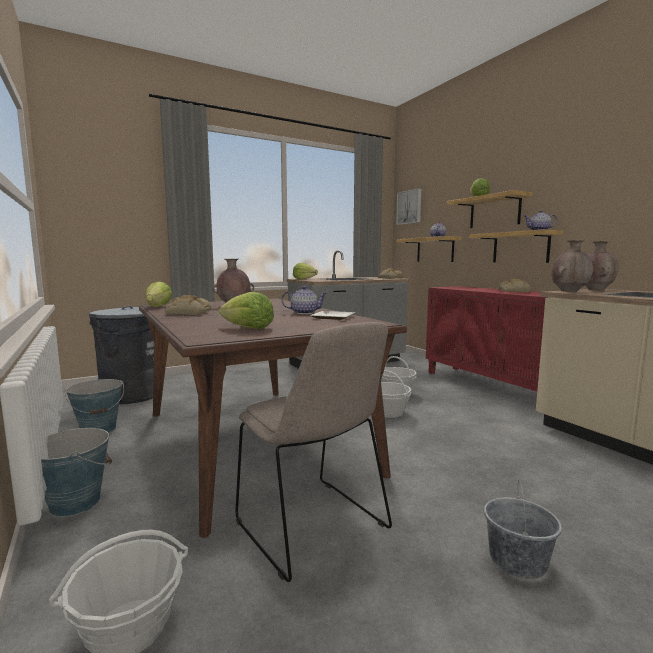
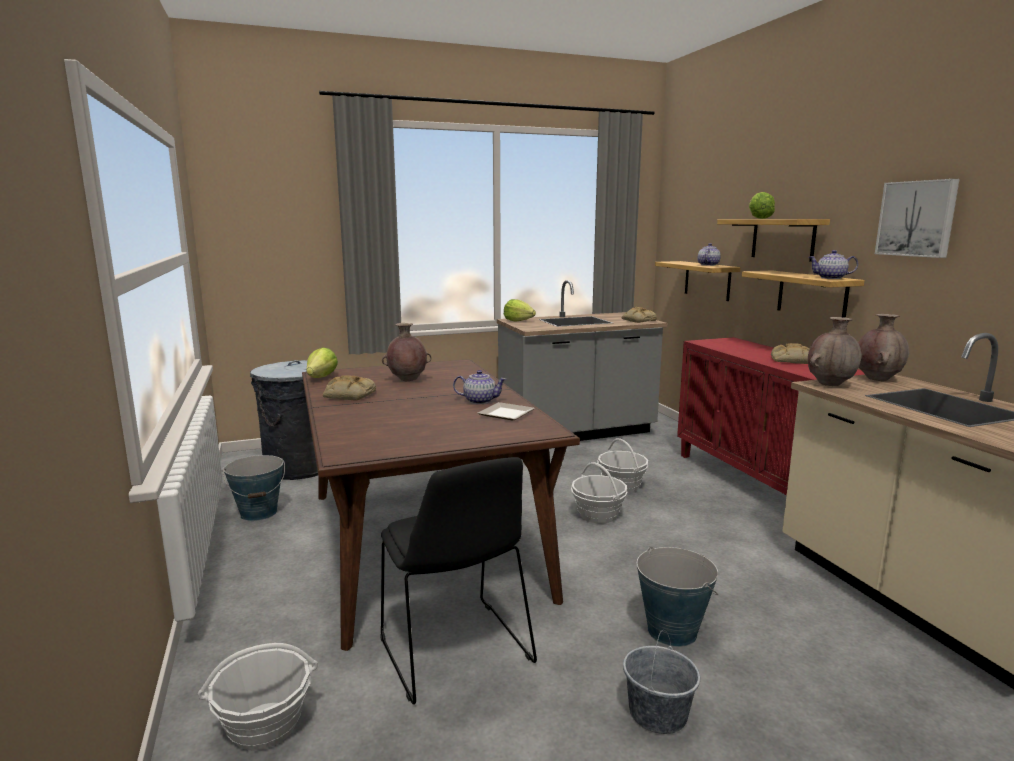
camera: 10 degrees right, 5 degrees up
bucket [41,428,112,517] -> bucket moved to [637,546,718,647]
lettuce [219,292,274,329] -> none
beige chair [236,322,392,582] -> black chair [380,457,537,705]
picture [396,188,421,225] -> picture moved to [875,179,960,258]

